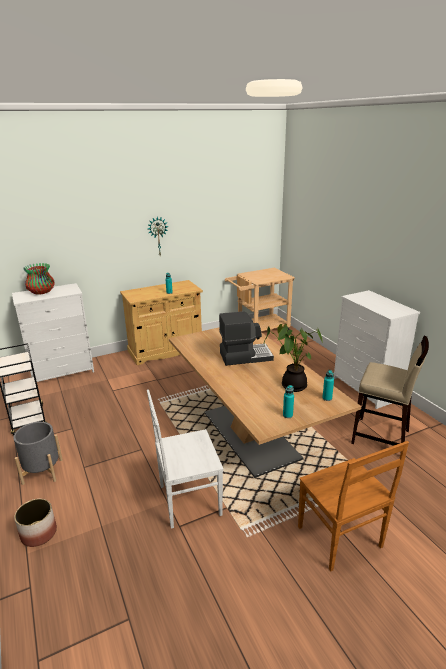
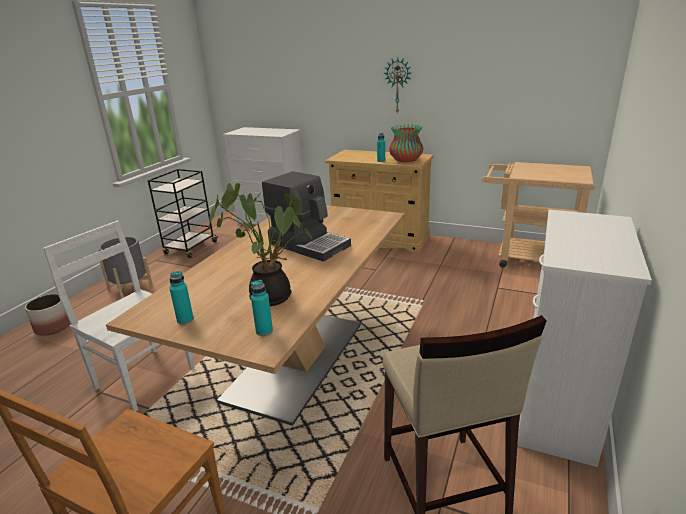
camera: 50 degrees right, 0 degrees up
vase [23,263,55,295] -> vase moved to [389,124,423,162]

